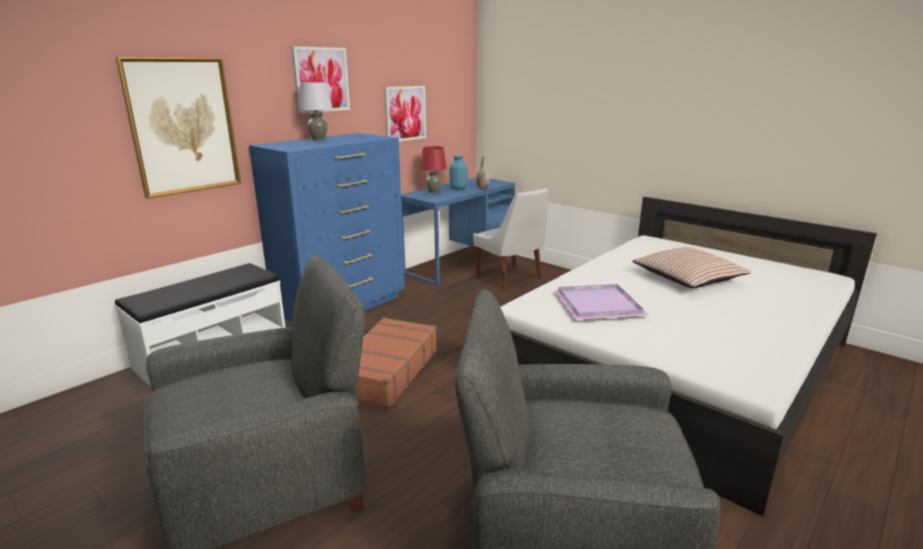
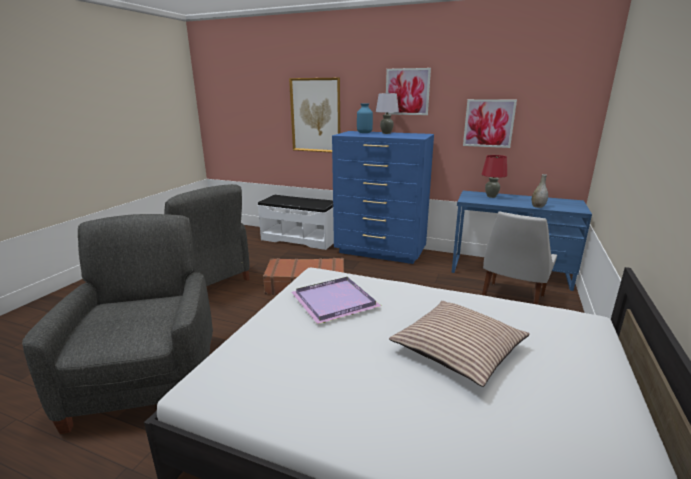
camera: 70 degrees right, 0 degrees up
blue vase [449,156,468,189] -> blue vase moved to [357,103,373,133]

